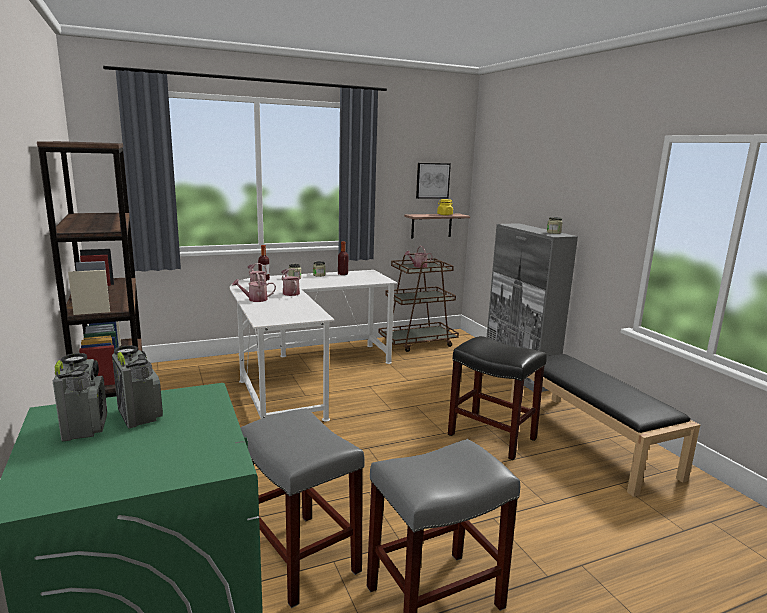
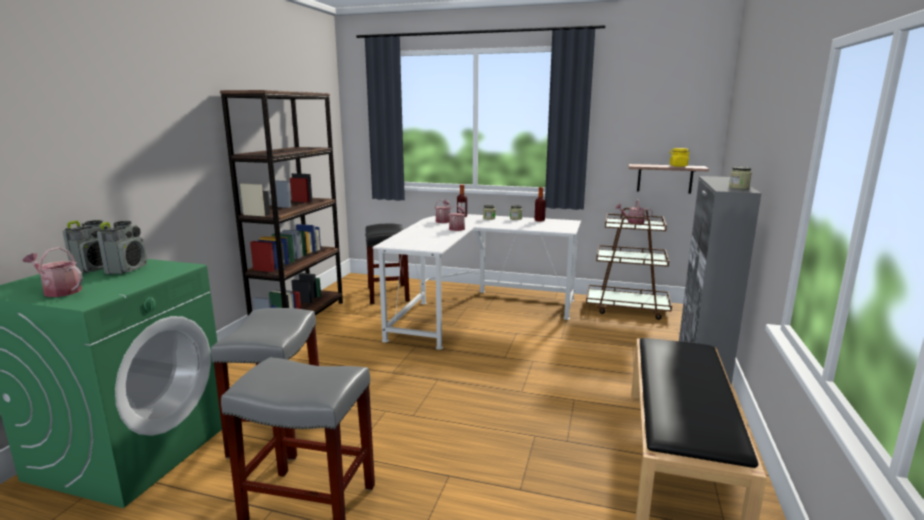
camera: 40 degrees right, 0 degrees up
watering can [232,273,276,302] -> watering can moved to [23,247,83,297]
picture [416,163,451,199] -> none
black stool [448,336,547,460] -> black stool moved to [365,223,410,304]

